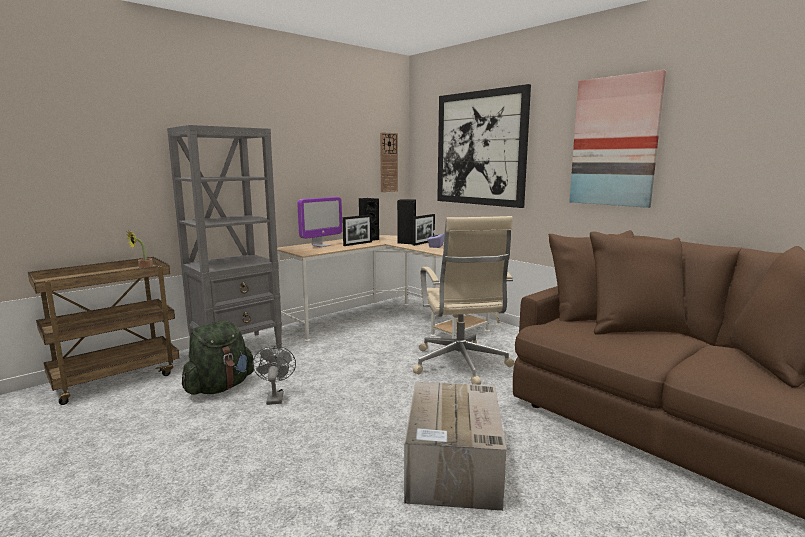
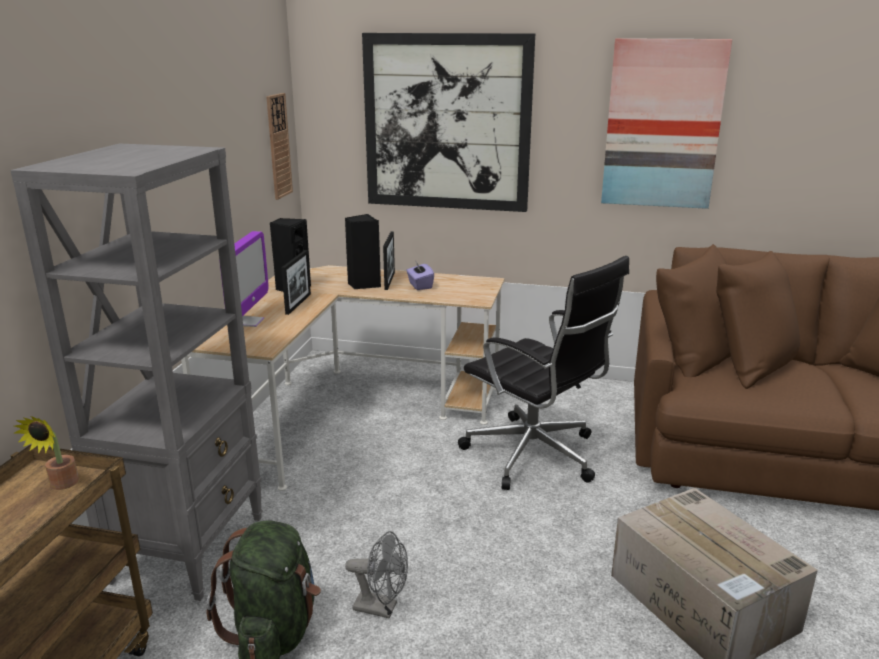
camera: 35 degrees left, 10 degrees up
grey fan [253,346,296,405] -> grey fan turned 150 degrees clockwise [345,531,408,618]
beige office chair [413,216,514,385] -> black office chair [458,256,629,490]

